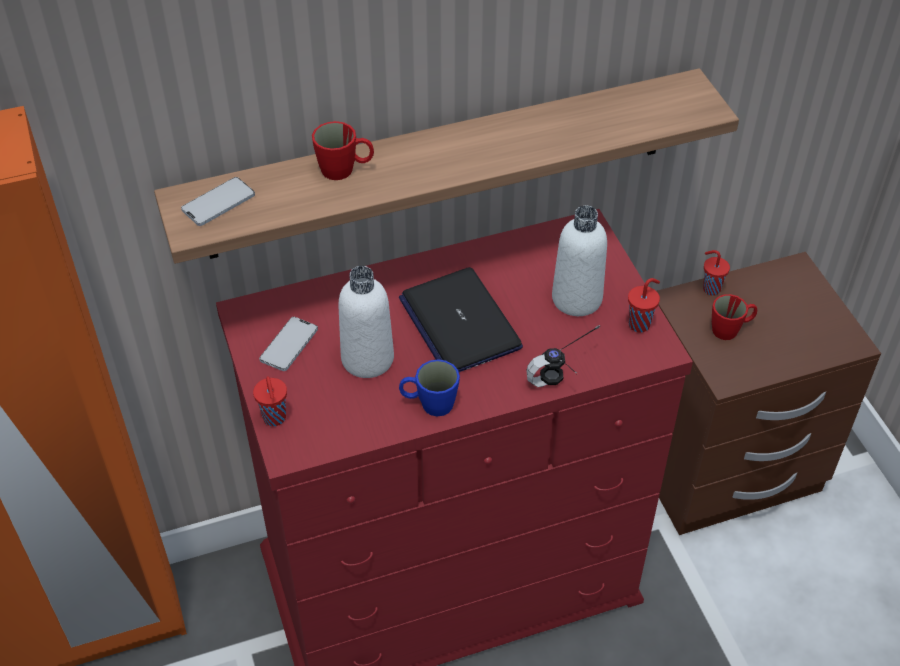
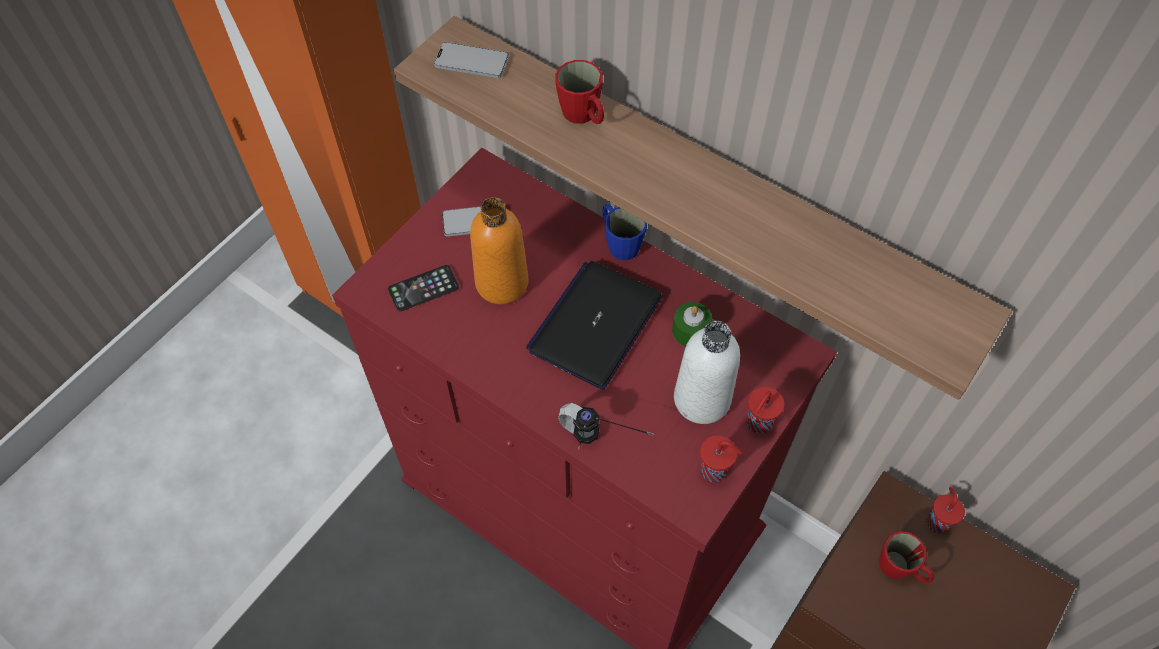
camera: 55 degrees right, 10 degrees up
red cup [253,376,287,426] -> red cup moved to [747,387,784,434]
white bottle [338,266,394,378] -> orange bottle [470,197,529,304]
blue mug [399,359,460,417] -> blue mug moved to [602,204,647,260]
none -> phone [388,265,459,311]
none -> green candle [672,302,712,346]

